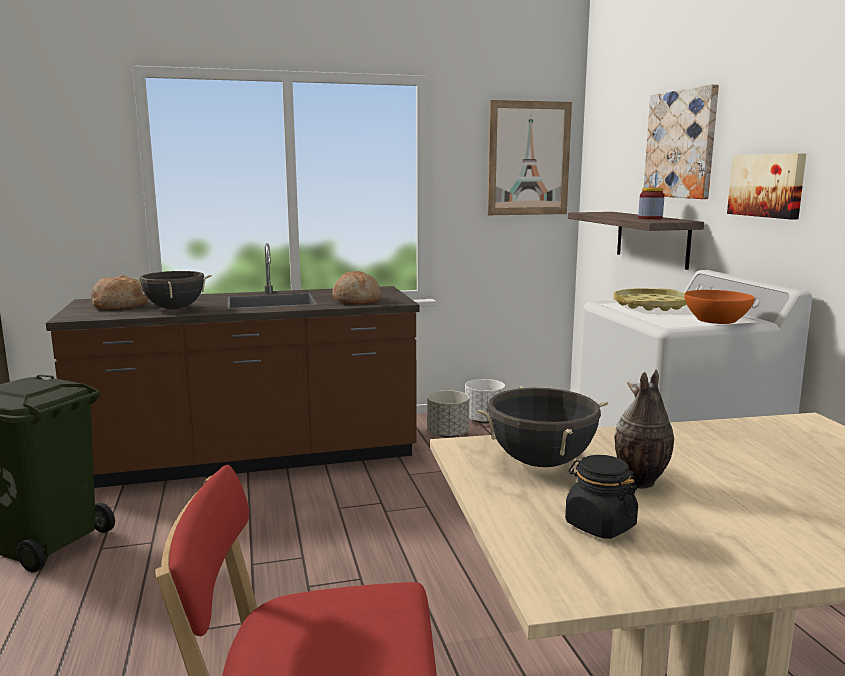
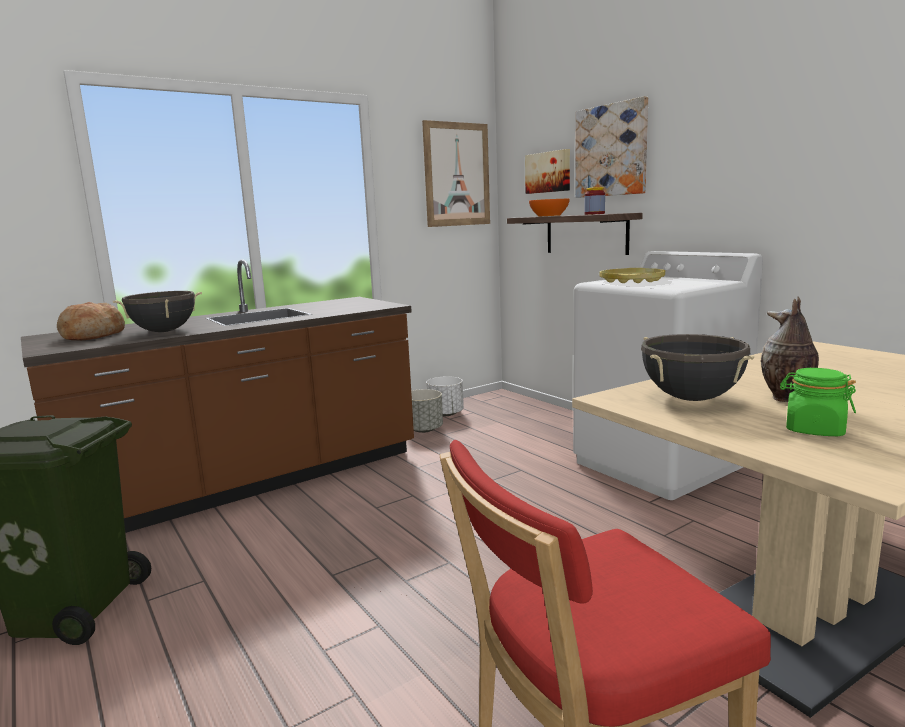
camera: 20 degrees left, 0 degrees up
bread [332,271,382,304] -> none
black jar [565,455,638,539] -> green jar [780,368,856,436]
orange bowl [684,290,755,324] -> orange bowl moved to [529,199,570,216]
picture [727,153,806,219] -> picture moved to [525,149,570,194]

